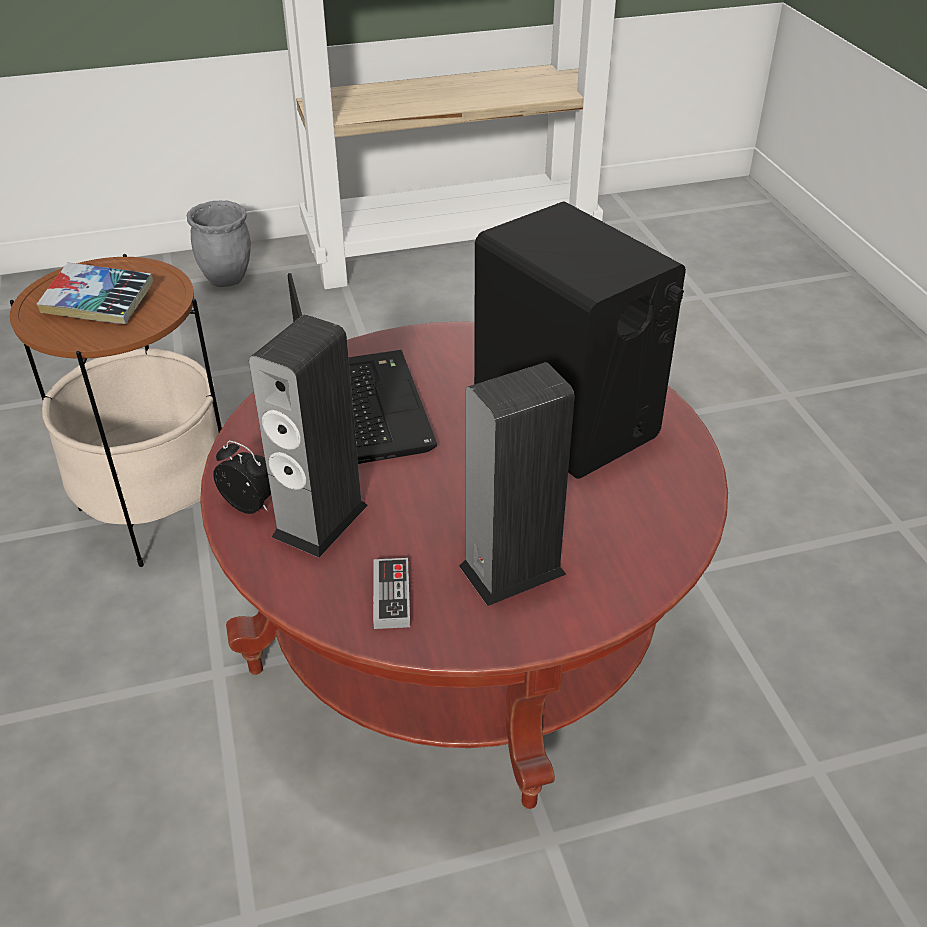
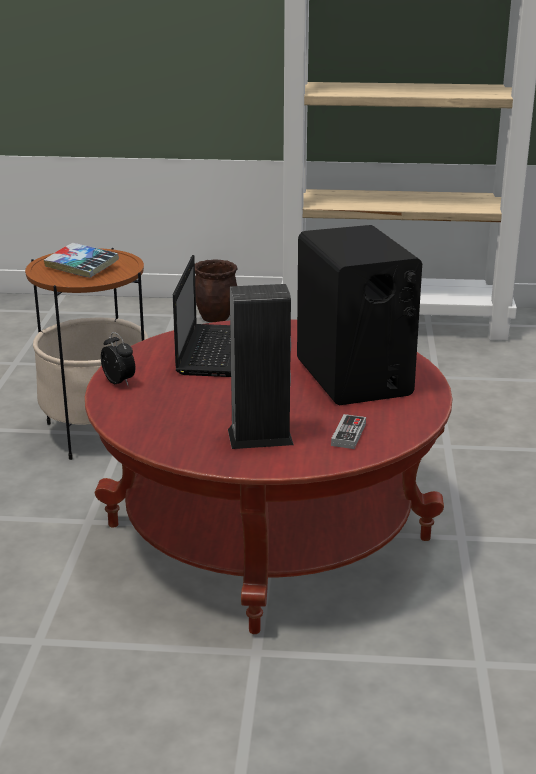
camera: 20 degrees right, 15 degrees down
grey planter [187,201,251,287] -> brown planter [195,260,238,322]
speaker [249,315,368,558] -> none
game controller [373,558,410,629] -> game controller moved to [331,414,366,449]

